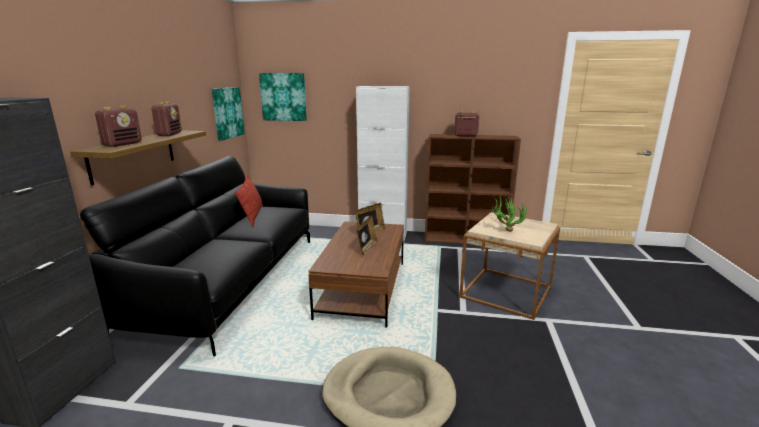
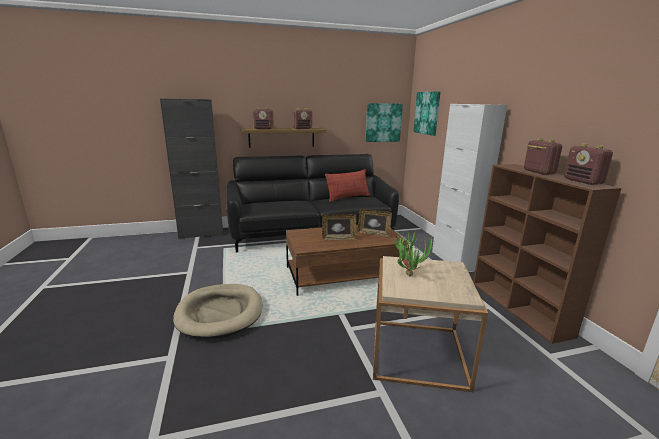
camera: 65 degrees right, 0 degrees up
none -> radio [564,143,613,185]

